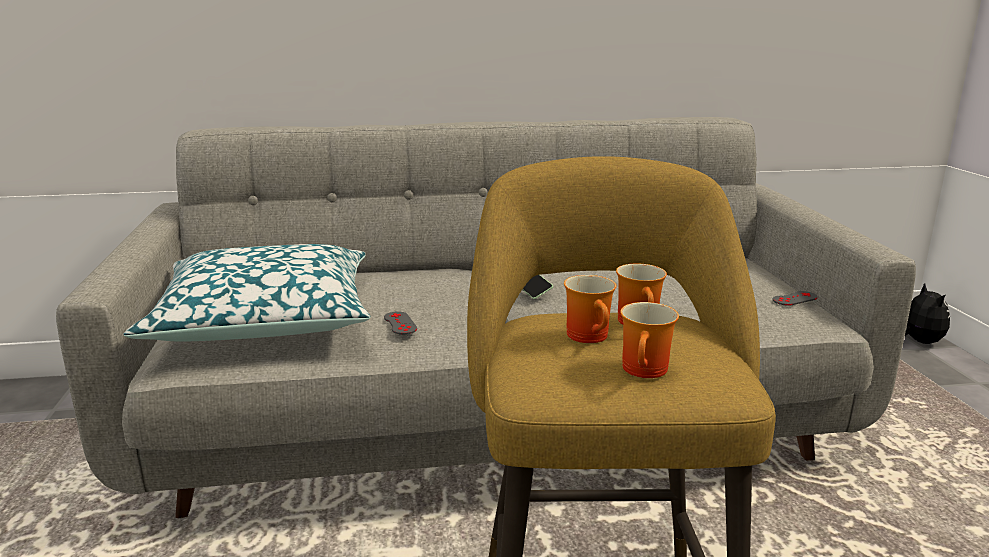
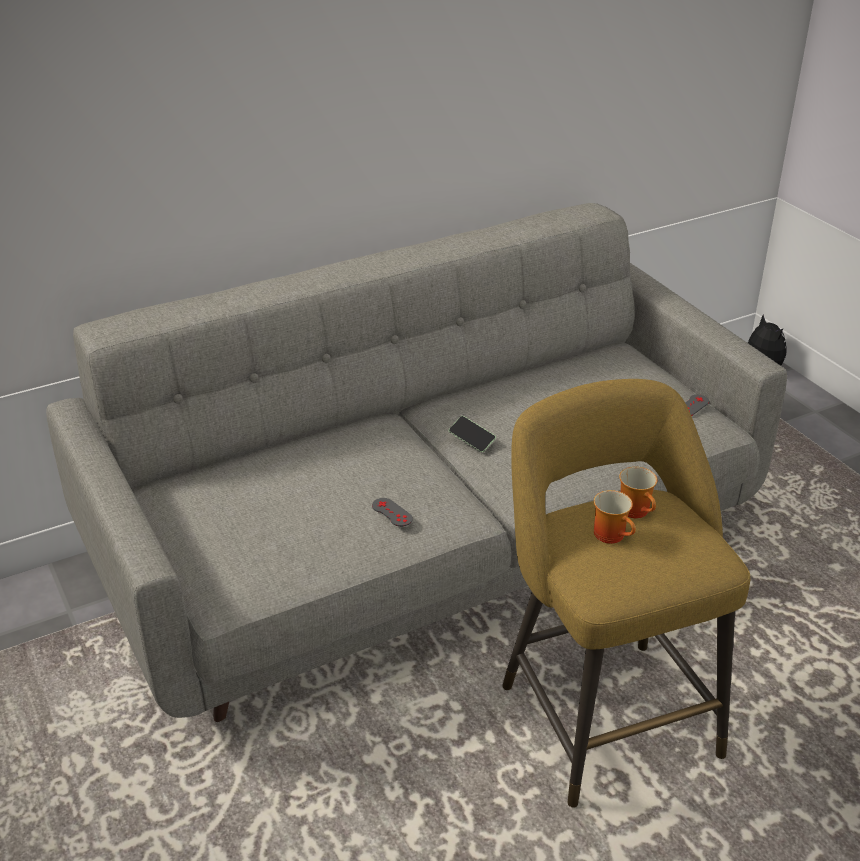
camera: 20 degrees left, 15 degrees up
pillow [124,244,371,342] -> none
mug [620,302,679,378] -> none

